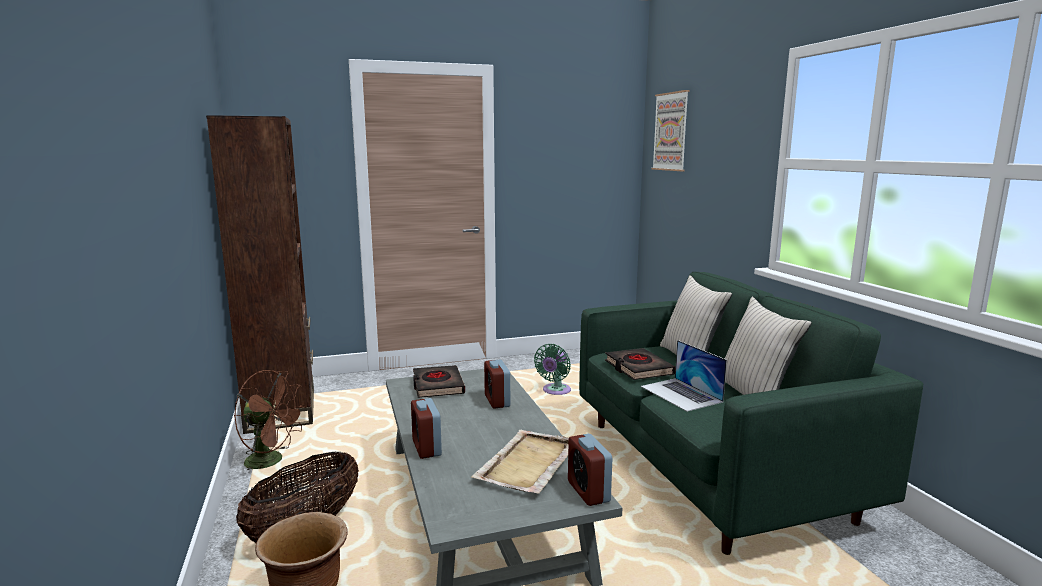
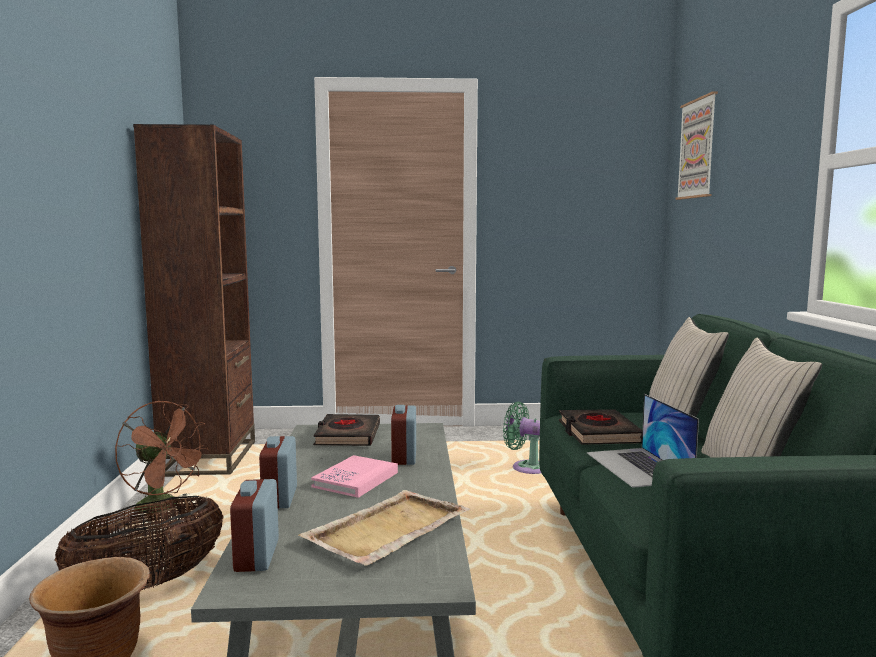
camera: 15 degrees right, 5 degrees down
green fan [534,344,571,395] -> green fan turned 75 degrees clockwise [503,402,541,474]
alarm clock [568,434,612,506] -> alarm clock moved to [230,479,279,572]
none -> pink book [311,455,398,498]

